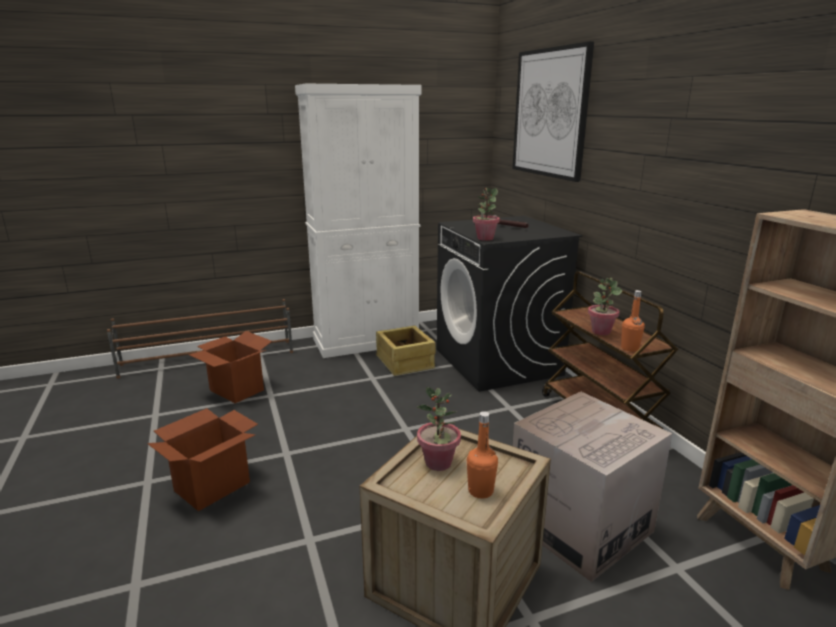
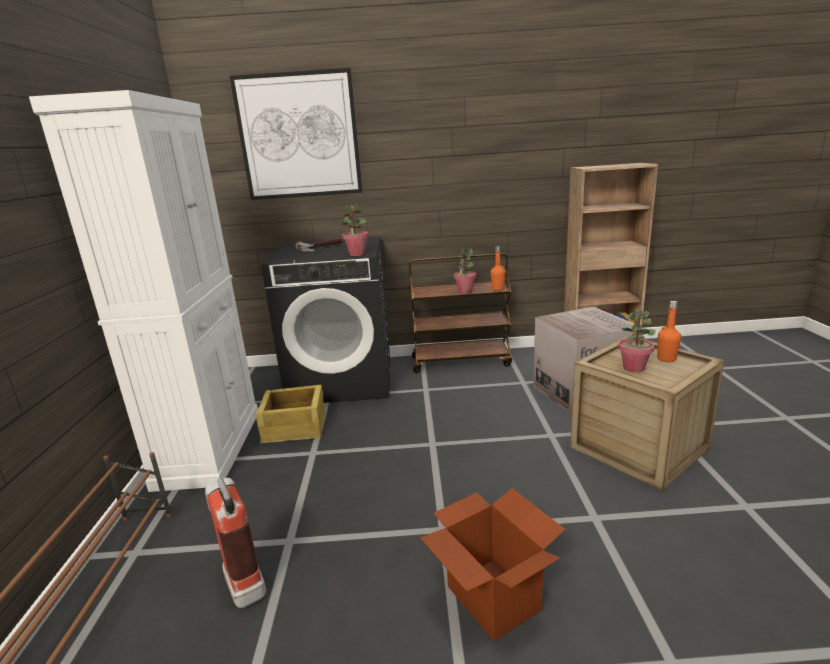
camera: 70 degrees left, 0 degrees up
cardboard box [188,331,272,403] -> fire extinguisher [205,478,266,609]

